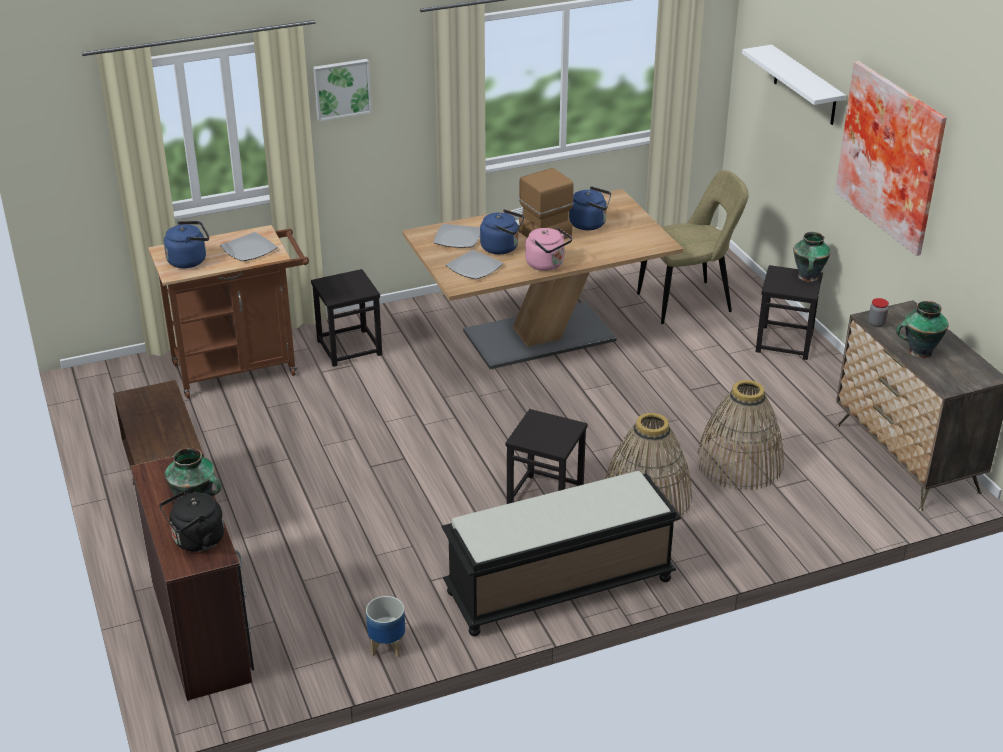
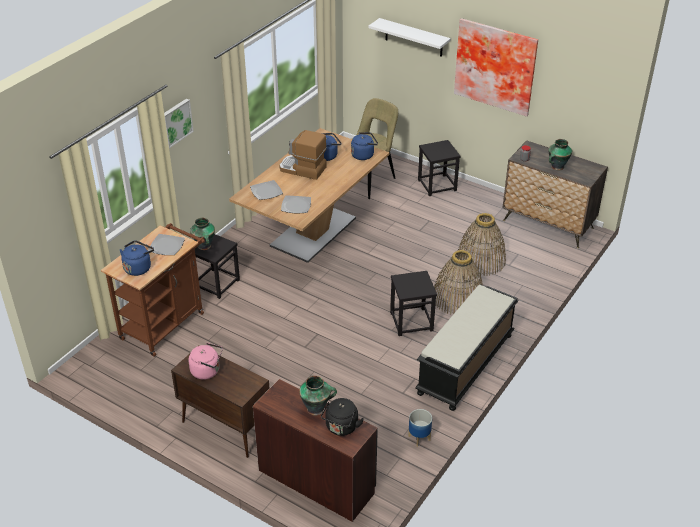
camera: 35 degrees left, 5 degrees up
blue kettle [480,209,524,254] -> blue kettle moved to [351,132,378,160]
pink kettle [525,227,573,271] -> pink kettle moved to [188,343,223,380]
vase [793,232,831,282] -> vase moved to [190,218,215,250]

